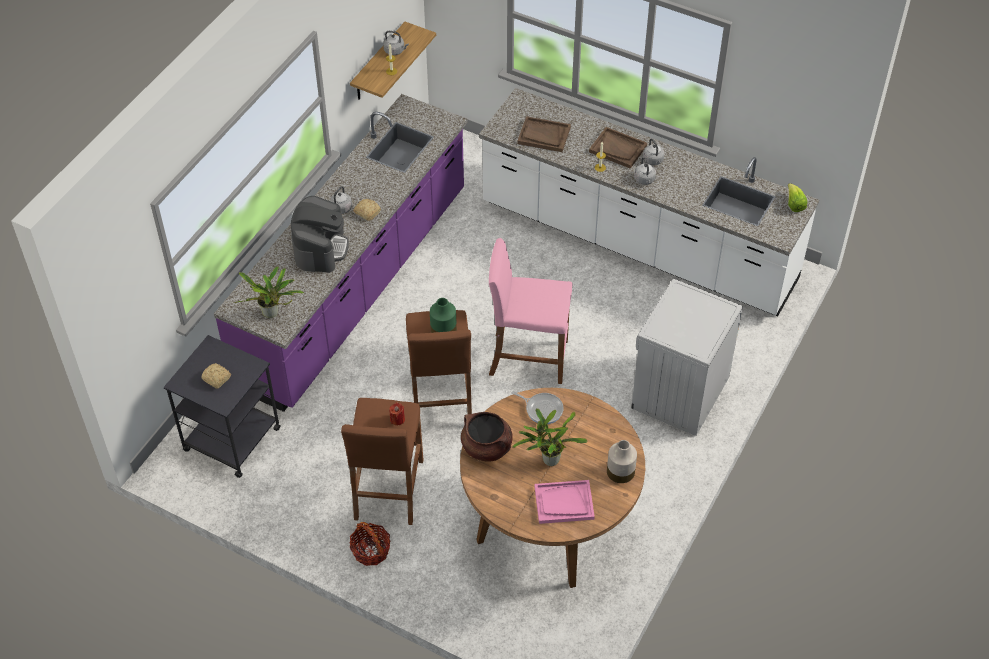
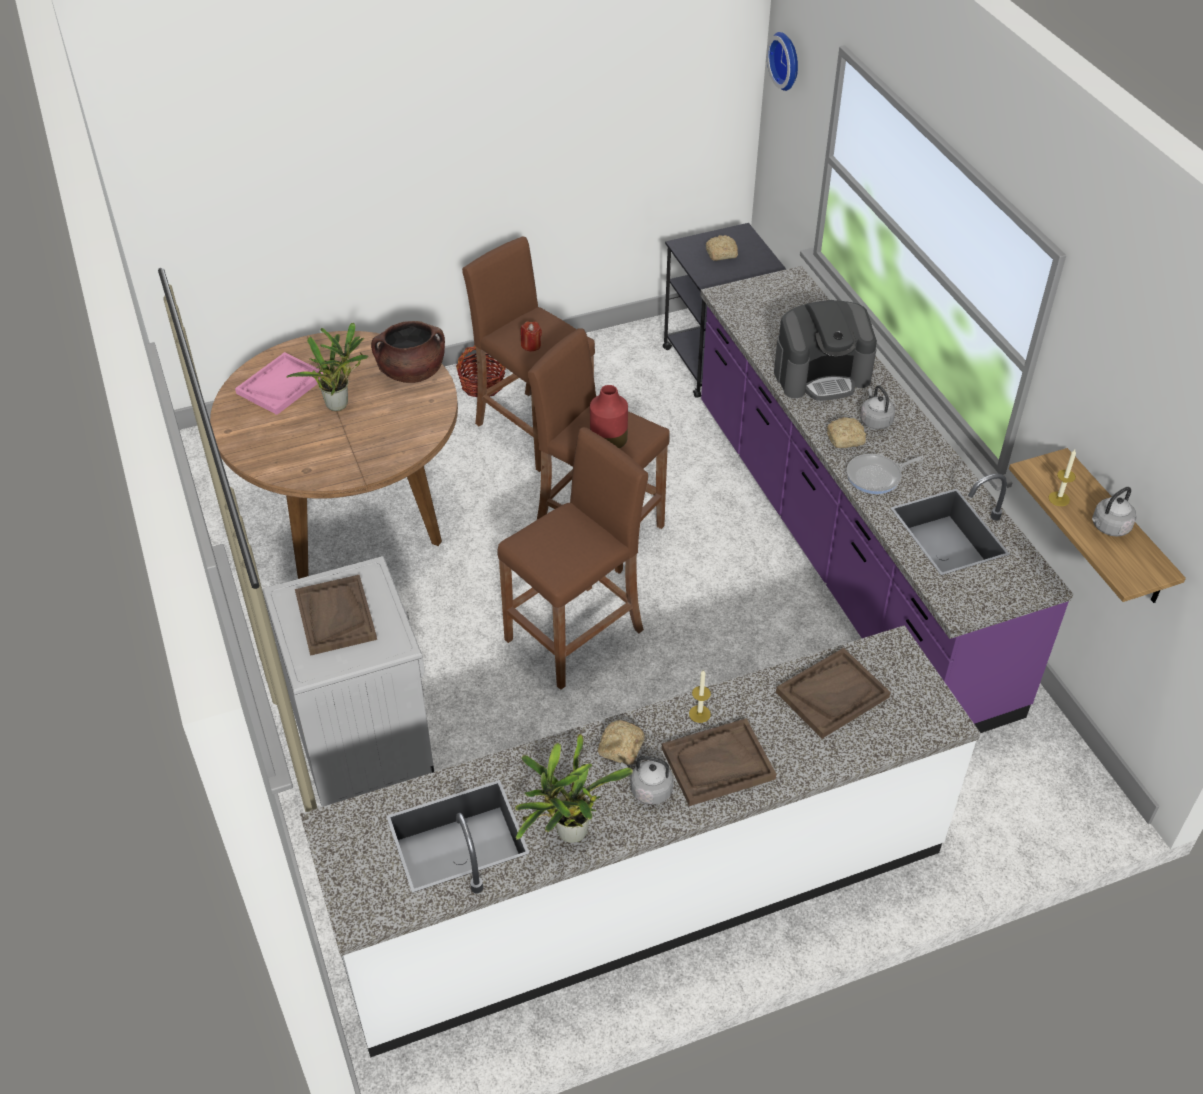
camera: 130 degrees right, 5 degrees down
potted plant [234,266,304,318] -> potted plant moved to [515,734,633,843]
coffee machine [291,196,349,273] -> coffee machine turned 60 degrees counterclockwise [774,300,877,401]
green vase [430,298,457,333] -> red vase [590,385,628,449]
pink stool [489,238,572,384] -> brown stool [497,427,648,690]
frying pan [512,391,563,424] -> frying pan moved to [847,454,924,494]
beige vase [607,440,637,483] -> none
grey kettle [634,157,656,185] -> bread [598,720,645,765]
lettuce [788,183,807,212] -> none
none -> brown tray [295,575,377,656]
none -> wall clock [767,32,798,91]

